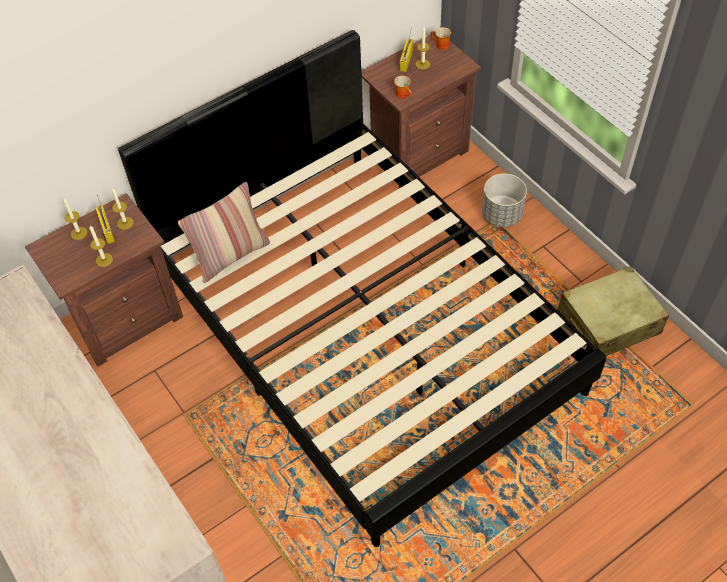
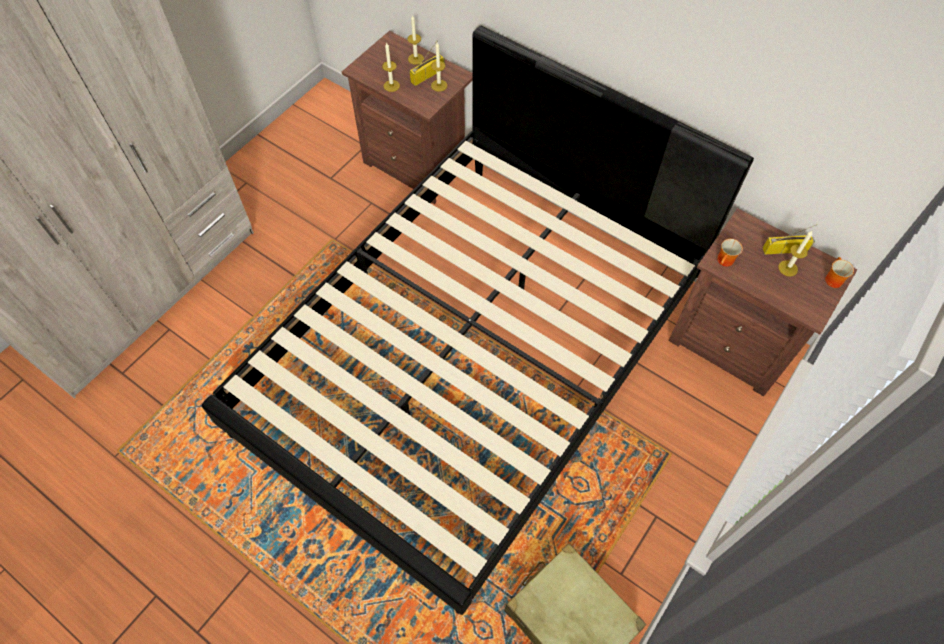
camera: 70 degrees right, 5 degrees up
pillow [178,182,270,283] -> none
grey planter [482,174,527,227] -> none

